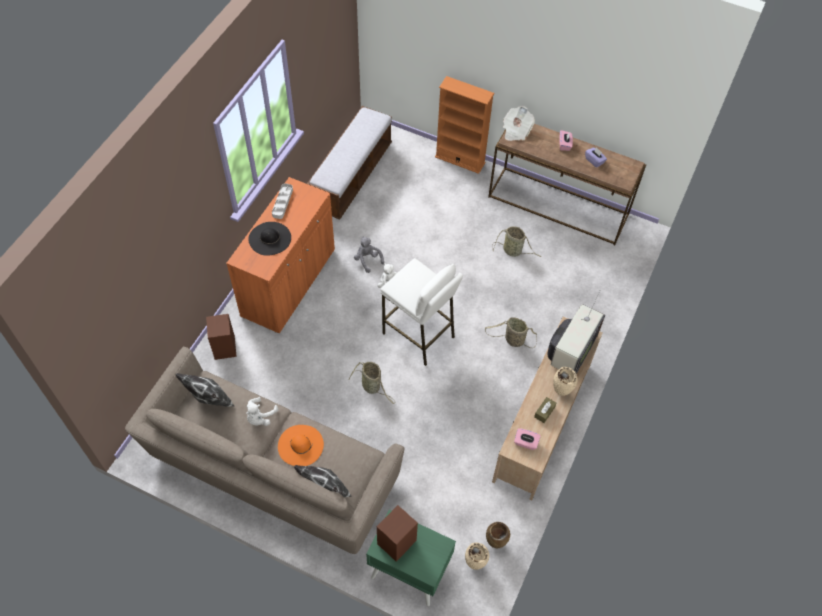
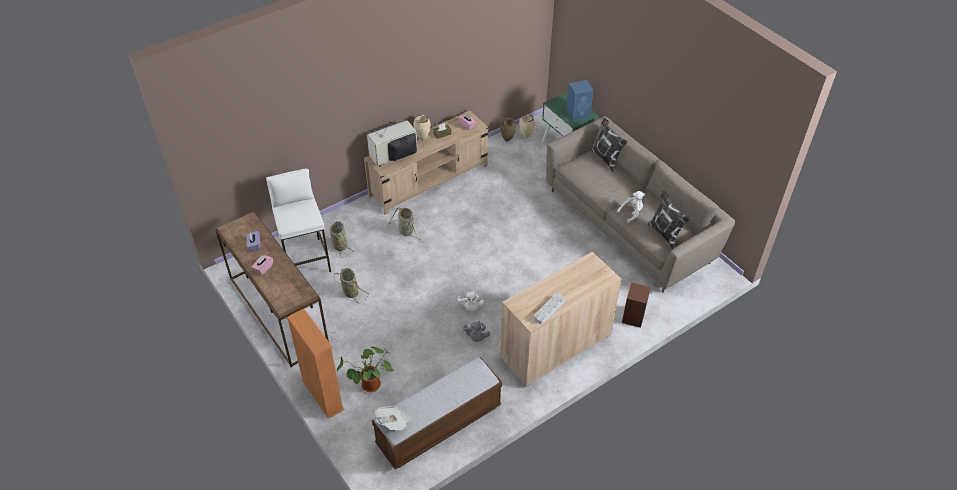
camera: 150 degrees left, 10 degrees down
orange cabinet [226,177,335,334] -> beige cabinet [500,252,622,387]
black hat [248,222,291,256] -> none
orange hat [278,425,324,466] -> none
basket [348,362,395,404] -> basket moved to [330,221,353,258]
brown speaker [377,505,418,562] -> blue speaker [566,80,594,121]
white stool [380,258,463,366] -> white stool moved to [266,168,331,272]
newspaper [503,106,535,141] -> newspaper moved to [375,406,412,431]
none -> potted plant [337,347,394,392]

